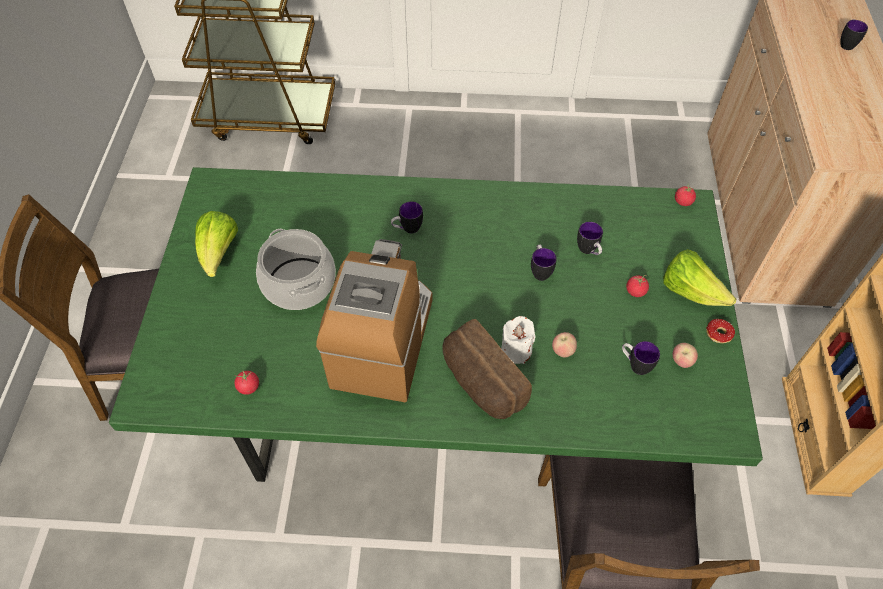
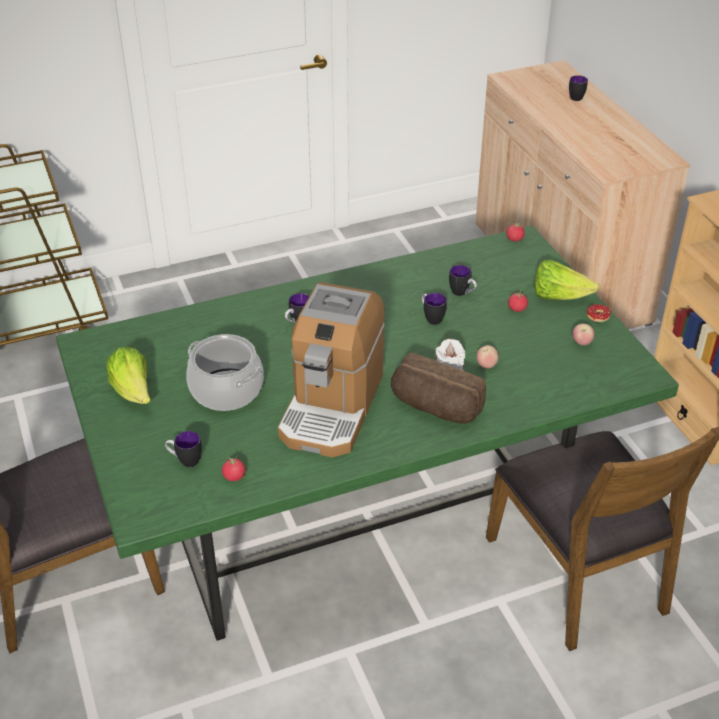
camera: 25 degrees left, 15 degrees down
coffee machine [316,239,433,402] -> coffee machine turned 150 degrees counterclockwise [278,282,385,457]
mug [622,341,660,375] -> mug moved to [165,431,202,467]

